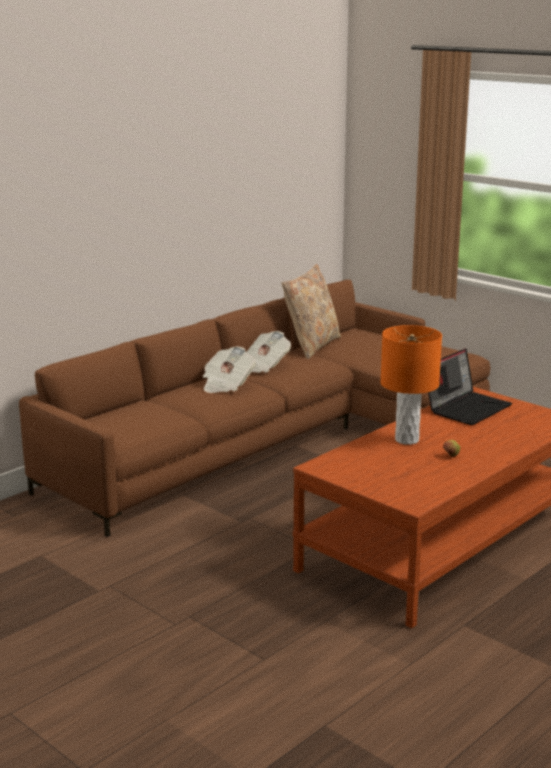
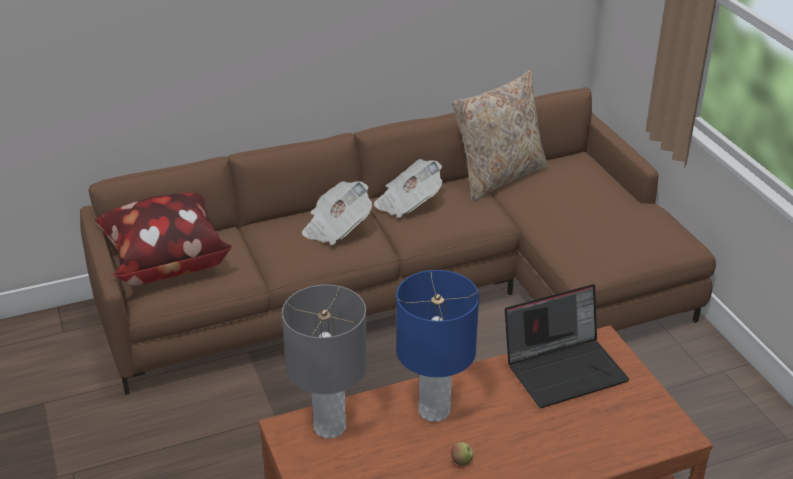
camera: 25 degrees right, 15 degrees up
orange table lamp [380,325,442,445] -> blue table lamp [396,270,479,422]
none -> pillow [95,193,232,285]
none -> grey table lamp [282,285,367,438]

